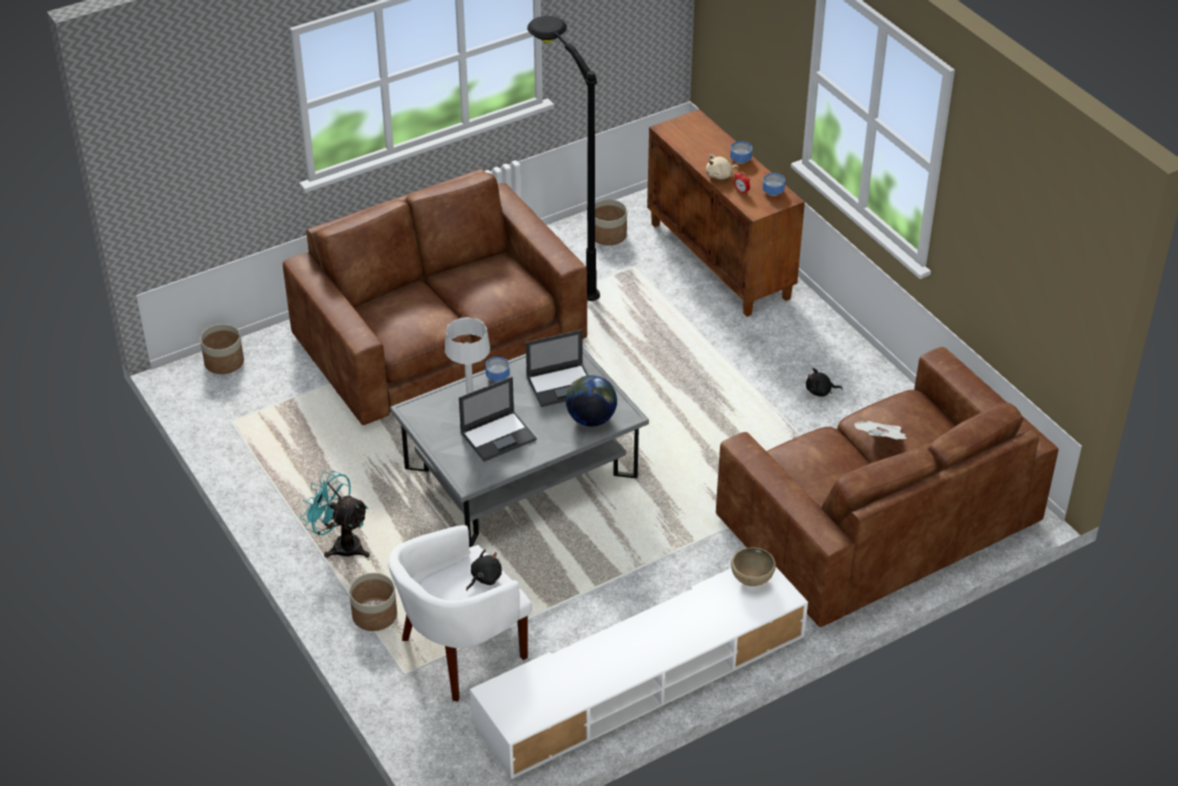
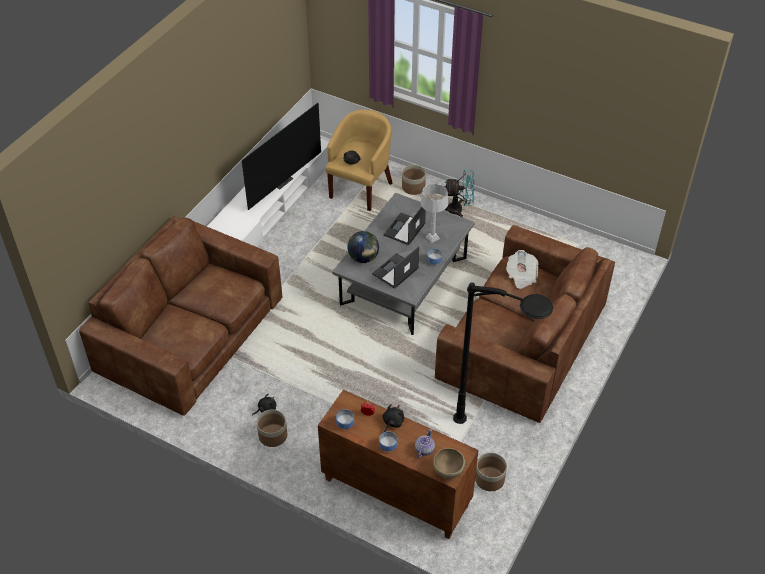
camera: 150 degrees right, 5 degrees up
planter [200,324,244,374] -> planter moved to [257,410,287,447]
white armchair [388,525,532,702] -> yellow armchair [326,109,393,211]
beige plush toy [706,154,739,179] -> black plush toy [382,404,404,432]
brown bowl [731,547,776,586] -> brown bowl moved to [433,448,465,479]
newspaper [854,420,907,440] -> newspaper moved to [506,250,538,289]
none -> television [242,103,321,210]
none -> teapot [415,429,435,459]

